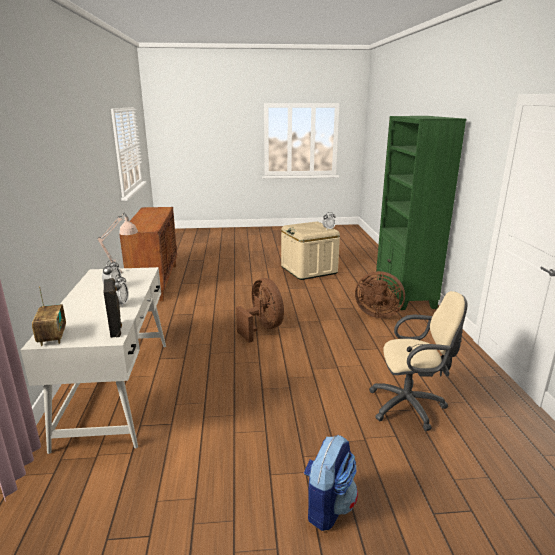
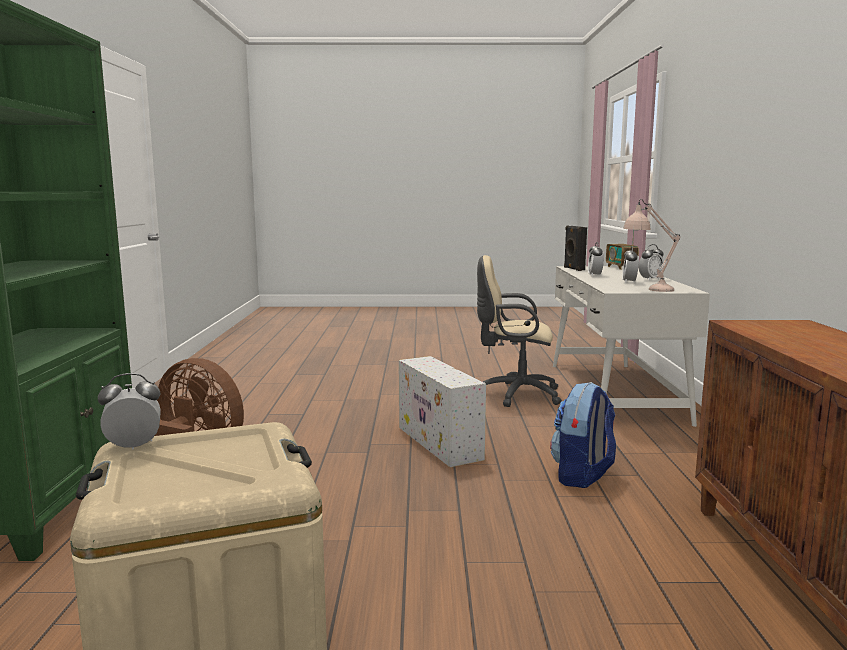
camera: 175 degrees left, 10 degrees down
brown fan [236,278,284,343] -> white storage box [399,356,486,467]
backpack [304,435,358,531] -> backpack moved to [550,382,616,488]
beige office chair [369,291,467,431] -> beige office chair moved to [477,255,562,407]
none -> alarm clock [639,244,664,281]

